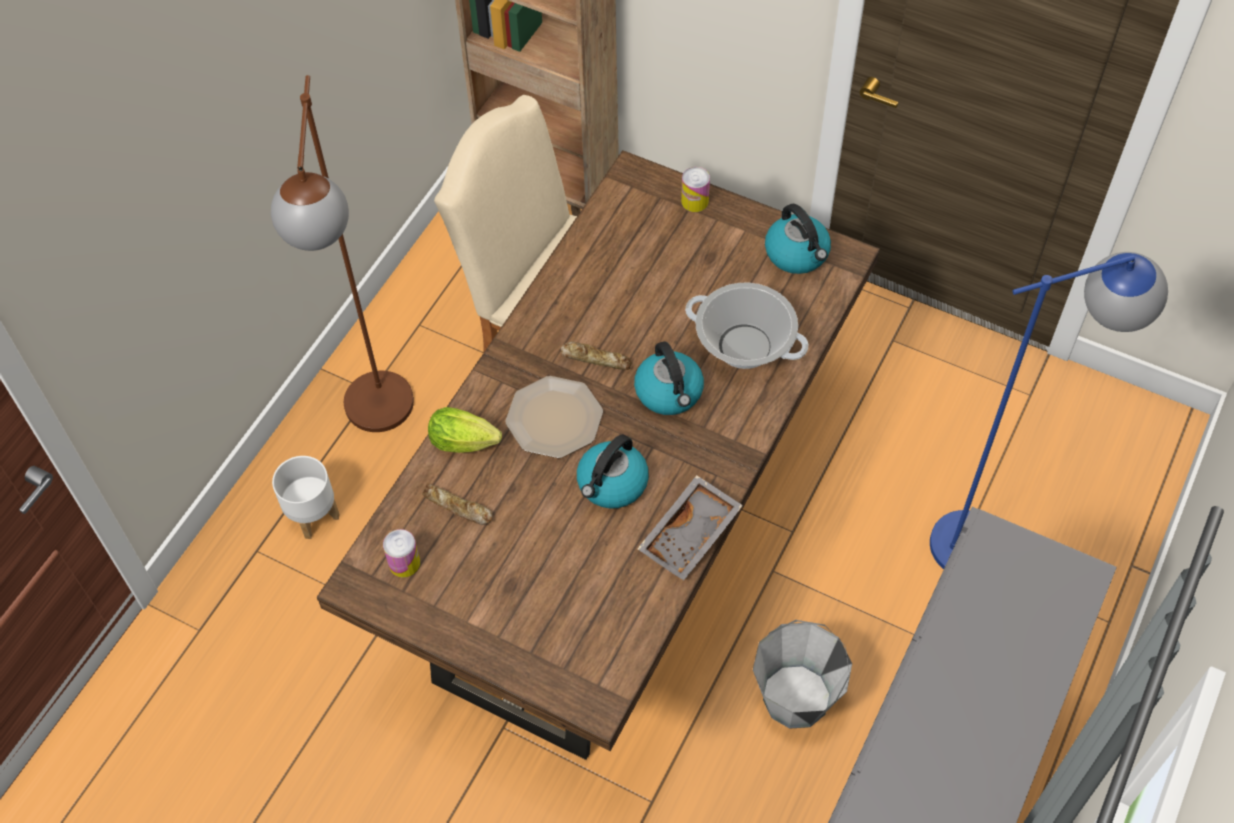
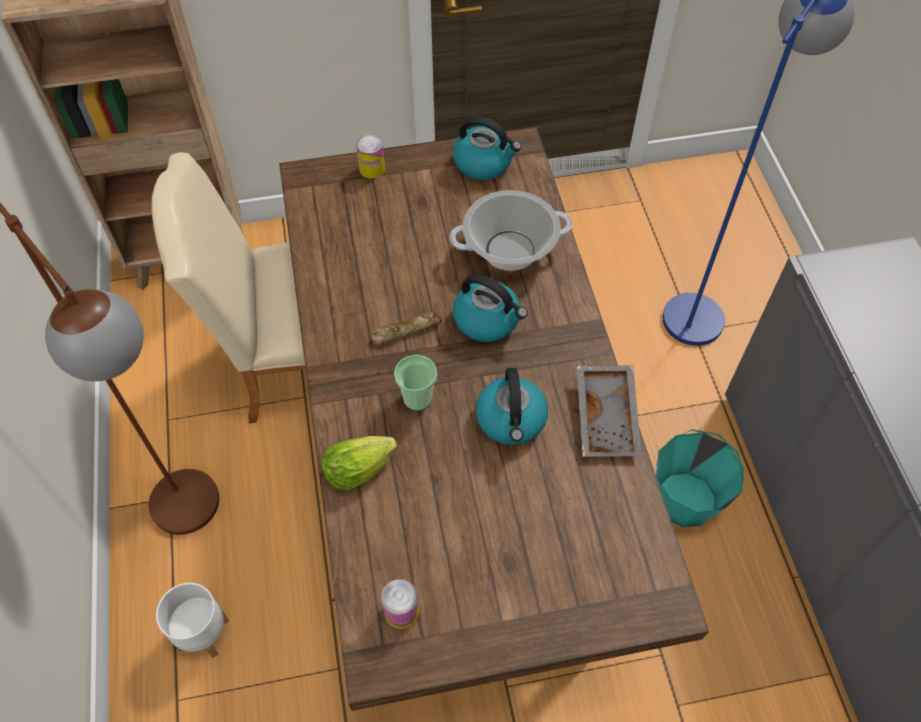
camera: 40 degrees left, 0 degrees up
bread [422,484,493,525] -> none
plate [505,376,603,458] -> cup [394,355,437,411]
grey bucket [753,620,852,729] -> turquoise bucket [656,429,744,528]

